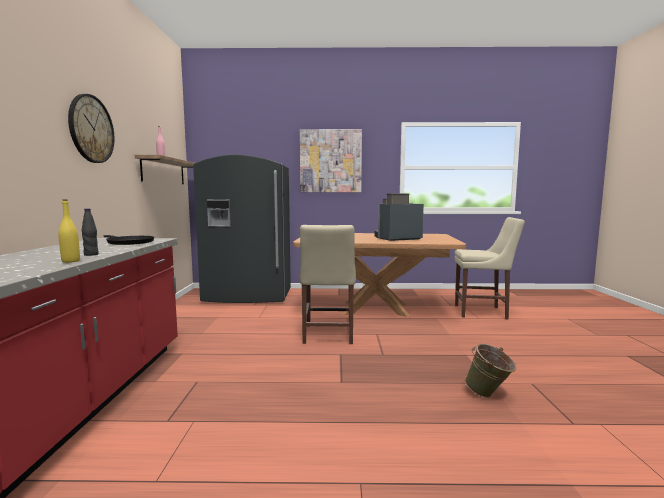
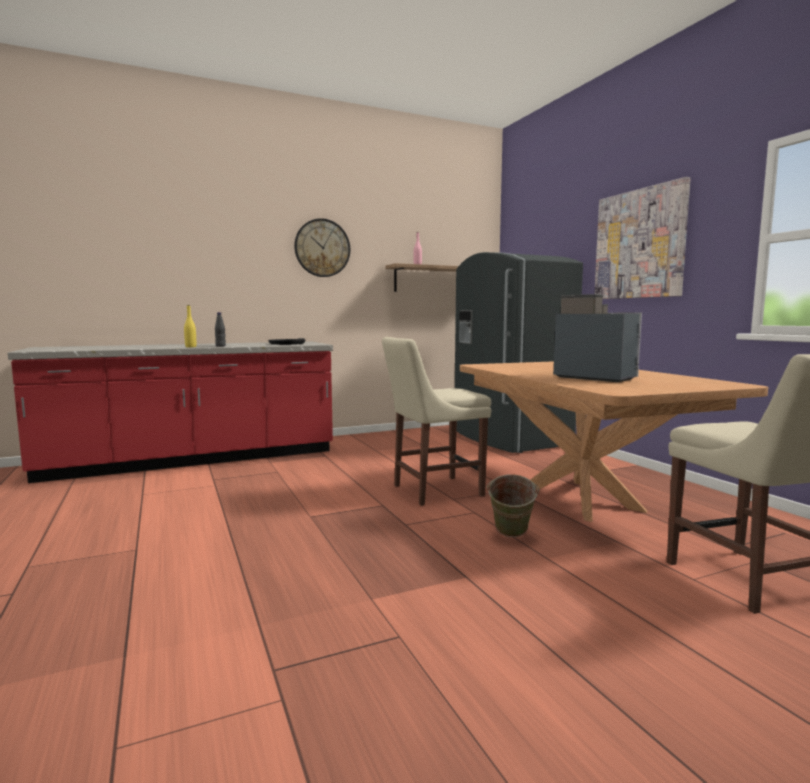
camera: 65 degrees right, 0 degrees up
green bucket [465,344,516,398] -> green bucket moved to [487,474,539,537]

